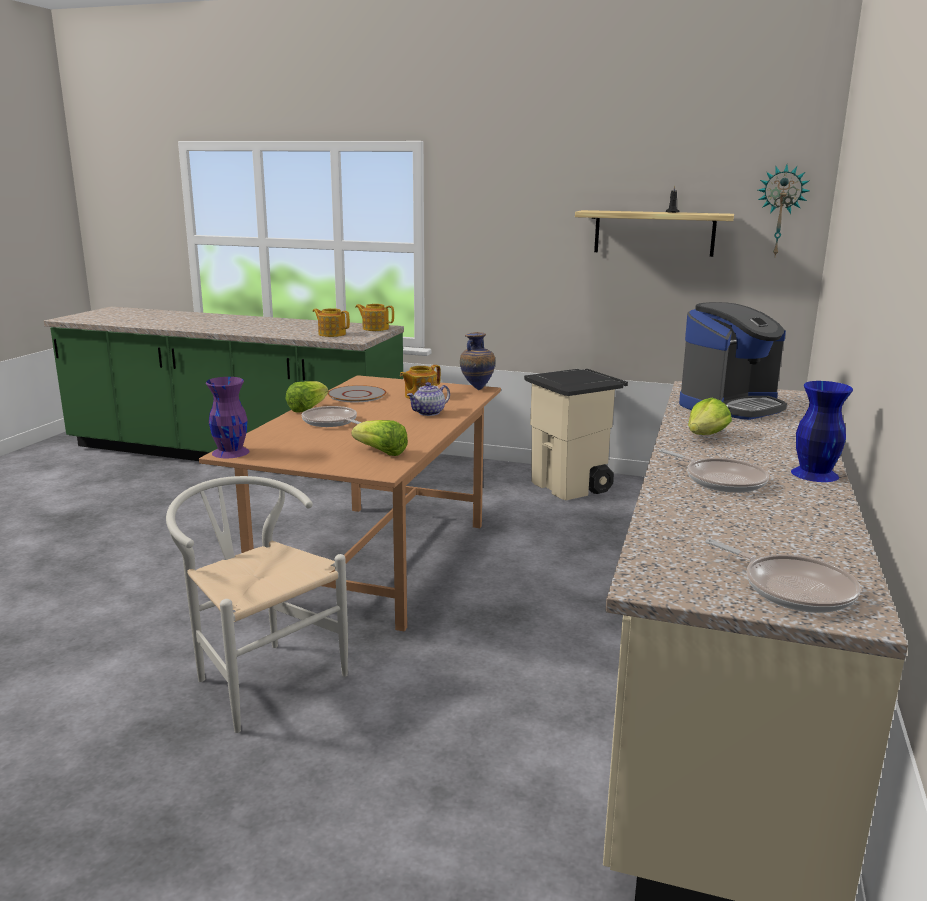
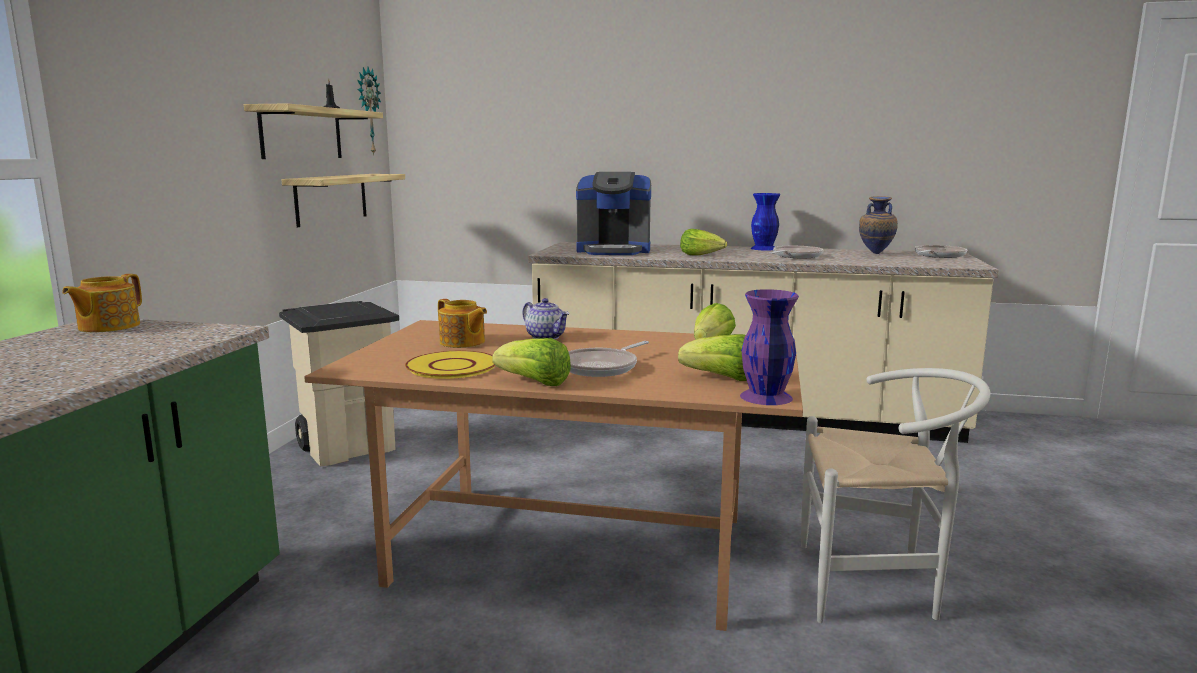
camera: 95 degrees left, 5 degrees down
white chair [166,476,348,733] -> white chair turned 120 degrees counterclockwise [801,368,991,623]
teapot [312,308,350,337] -> none
grey plate [328,385,386,402] -> yellow plate [405,351,495,379]
vase [460,332,495,390] -> vase moved to [859,196,898,254]
coffee machine [679,302,787,420] -> coffee machine turned 135 degrees clockwise [576,172,651,255]
none -> shelf [282,174,405,227]
none -> lettuce [678,334,747,381]

